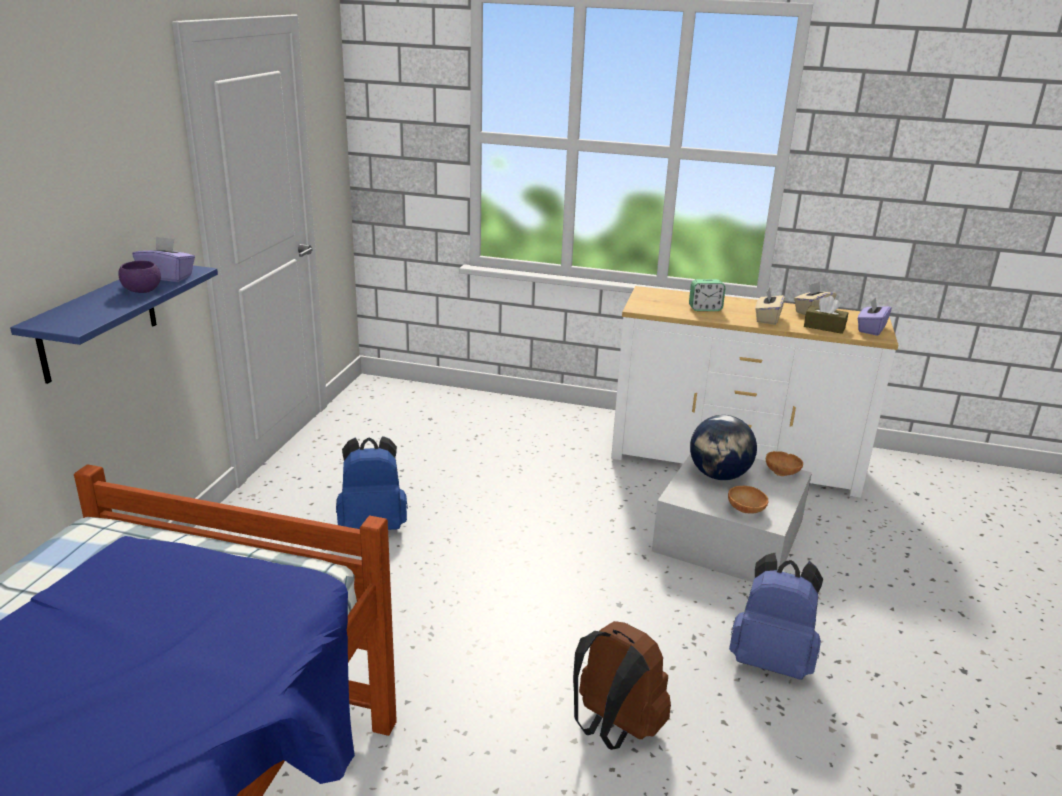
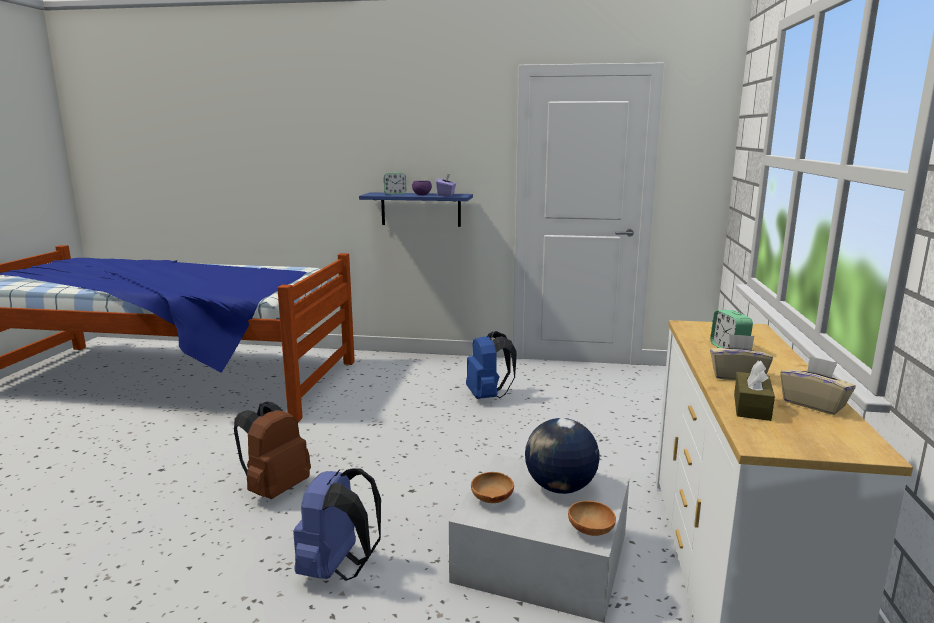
camera: 85 degrees right, 10 degrees down
purple tissue box [857,297,892,336] -> none
none -> alarm clock [384,173,406,194]

